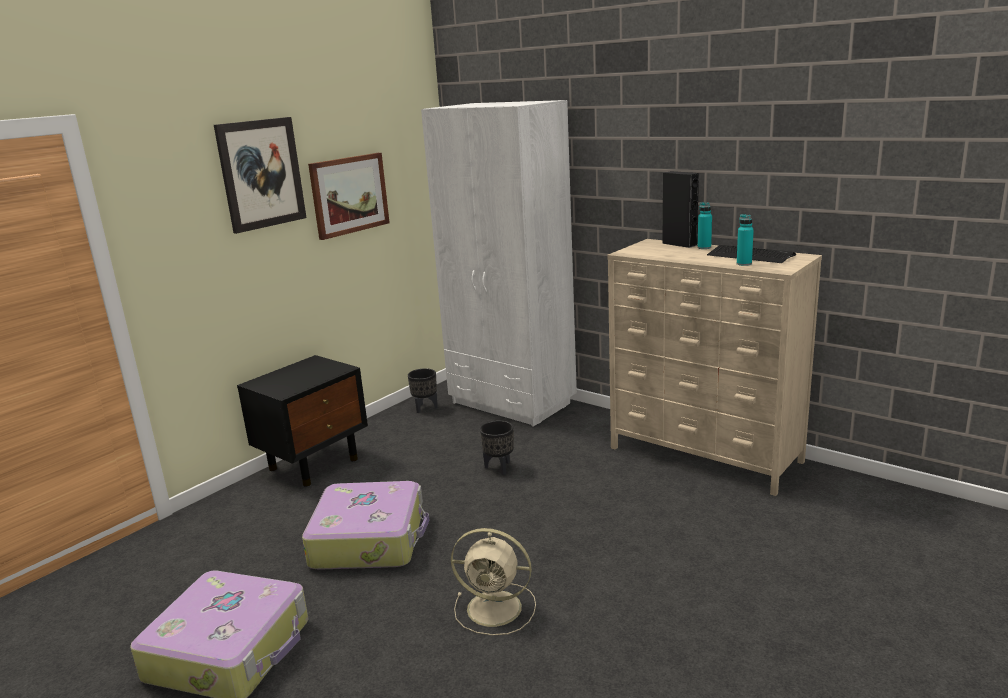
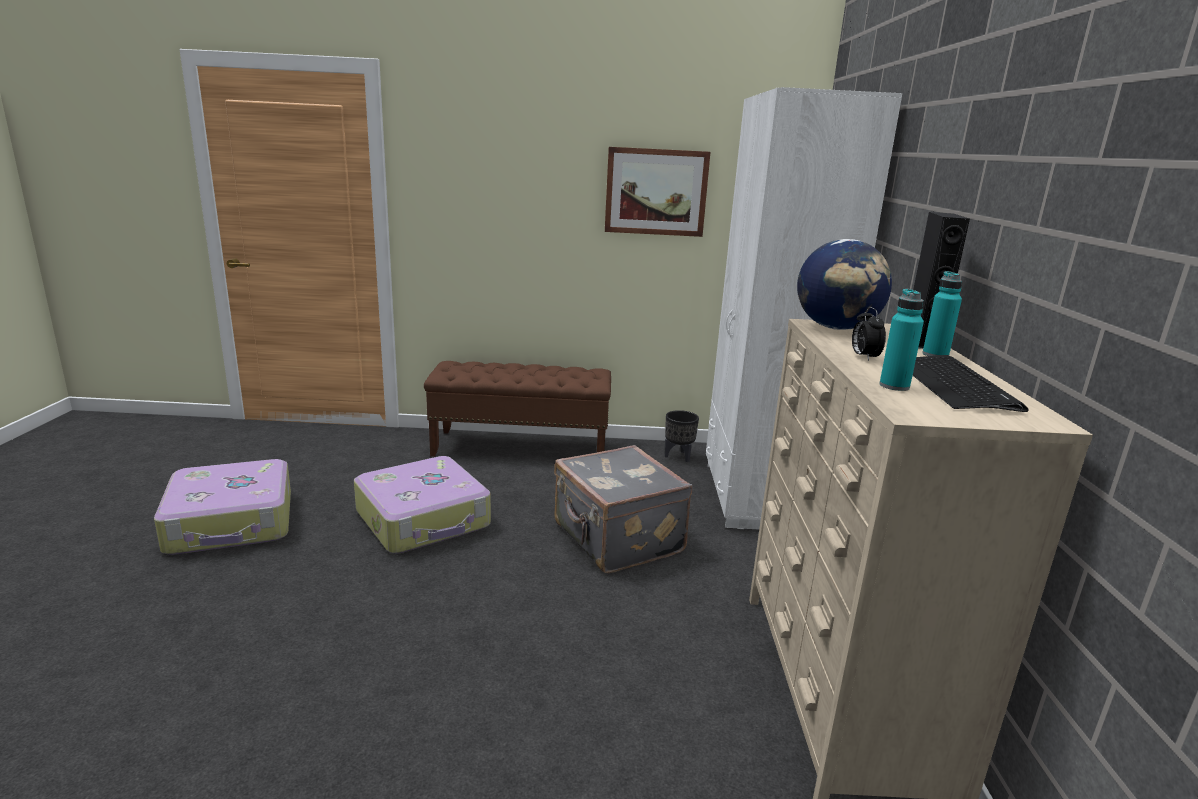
camera: 50 degrees right, 0 degrees up
picture [214,117,307,234] -> none
black nightstand [237,355,368,487] -> brown bench [424,361,611,457]
beige fan [451,528,536,635] -> none
black planter [480,420,514,475] -> grey suitcase [554,445,692,573]
none -> globe [797,239,892,330]
none -> alarm clock [852,307,886,361]

